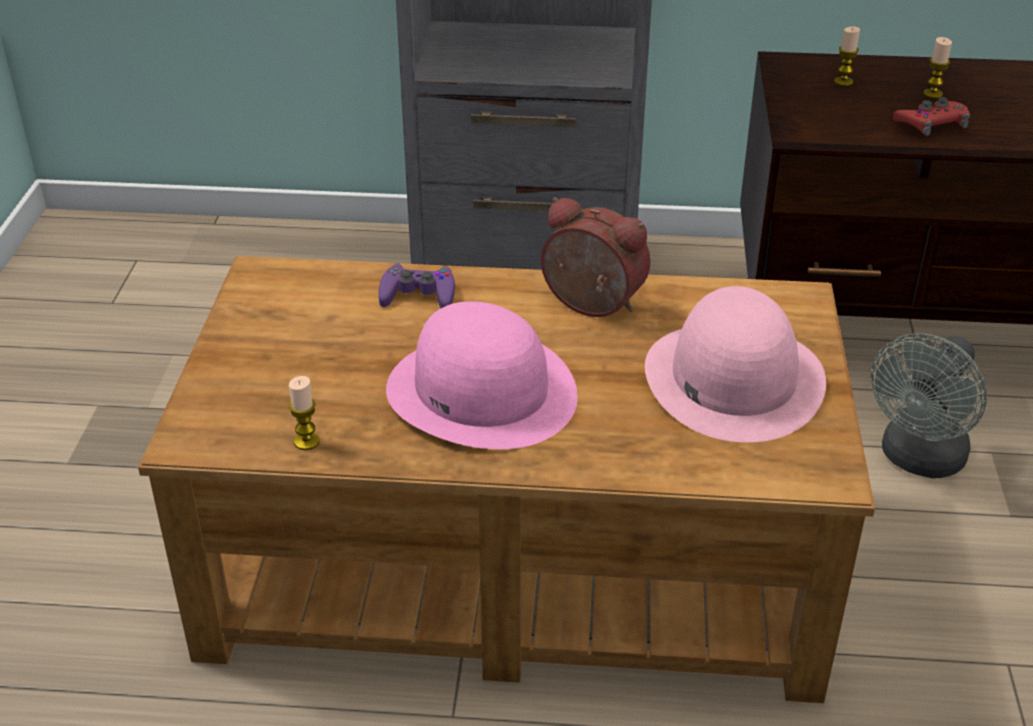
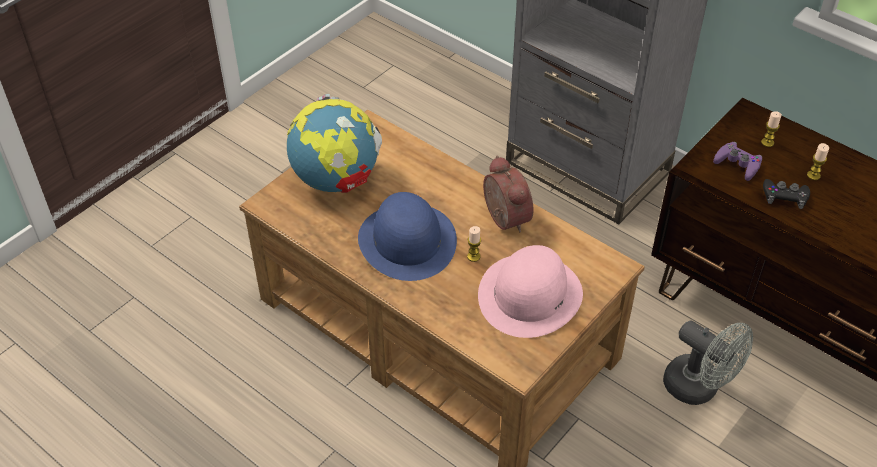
camera: 35 degrees right, 10 degrees up
candle [289,376,320,450] -> candle moved to [467,226,481,262]
purple game controller [379,264,455,308] -> purple game controller moved to [713,142,762,181]
pink hat [386,301,578,449] -> blue hat [358,192,457,281]
grey fan [871,333,987,478] -> grey fan turned 120 degrees counterclockwise [663,321,753,405]
red game controller [893,97,971,136] -> black game controller [763,179,810,209]
none -> globe [287,94,382,193]

